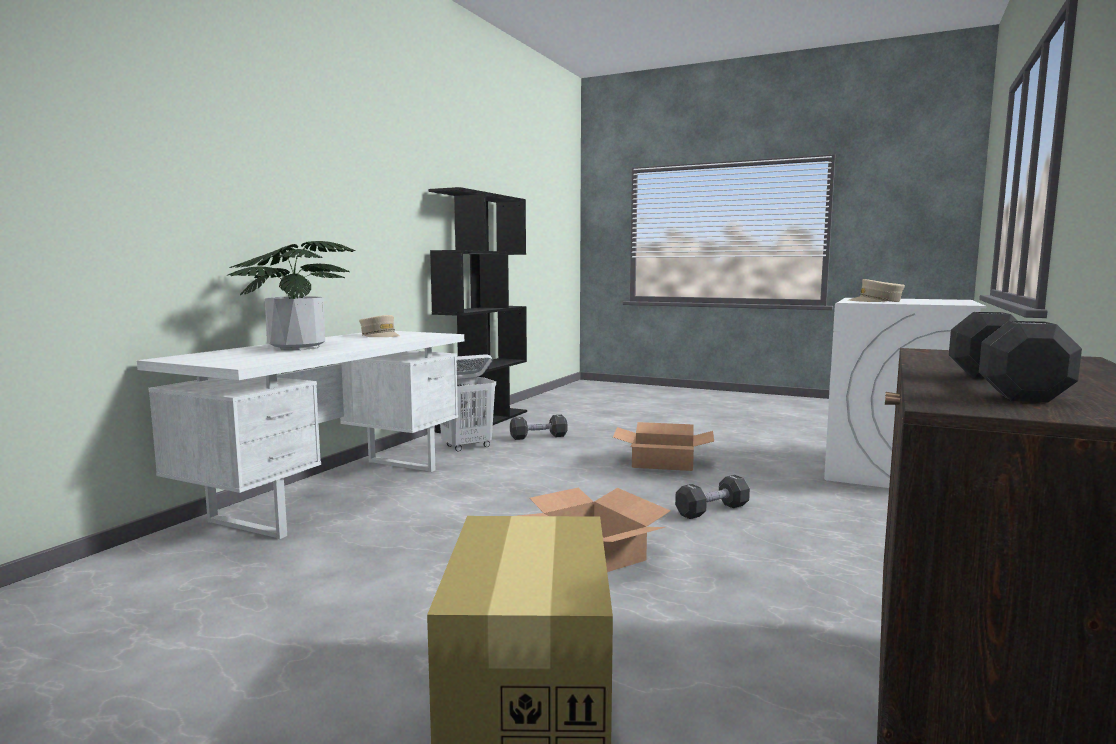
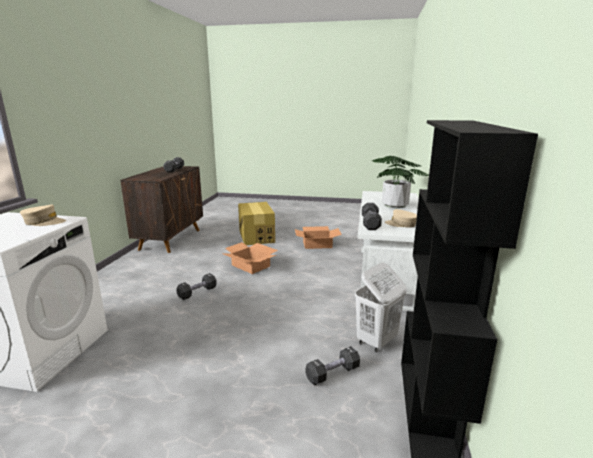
camera: 165 degrees right, 10 degrees up
cardboard box [613,422,714,471] -> cardboard box moved to [295,226,342,249]
none -> black dumbbell [362,203,382,230]

